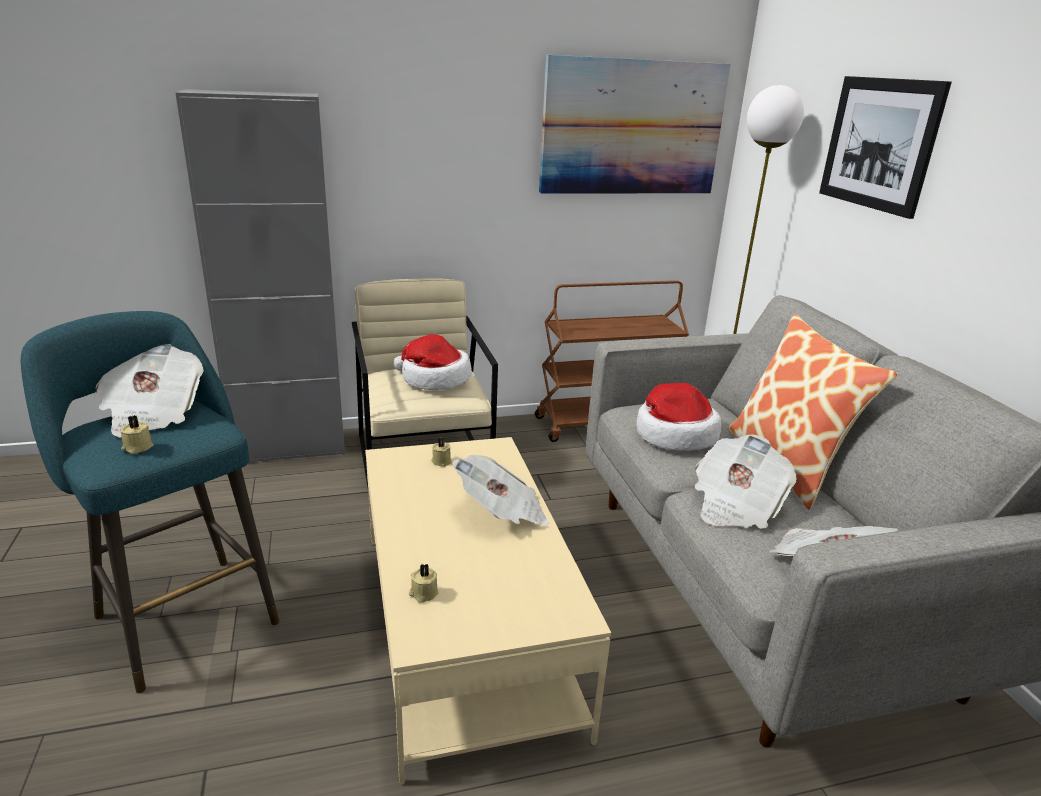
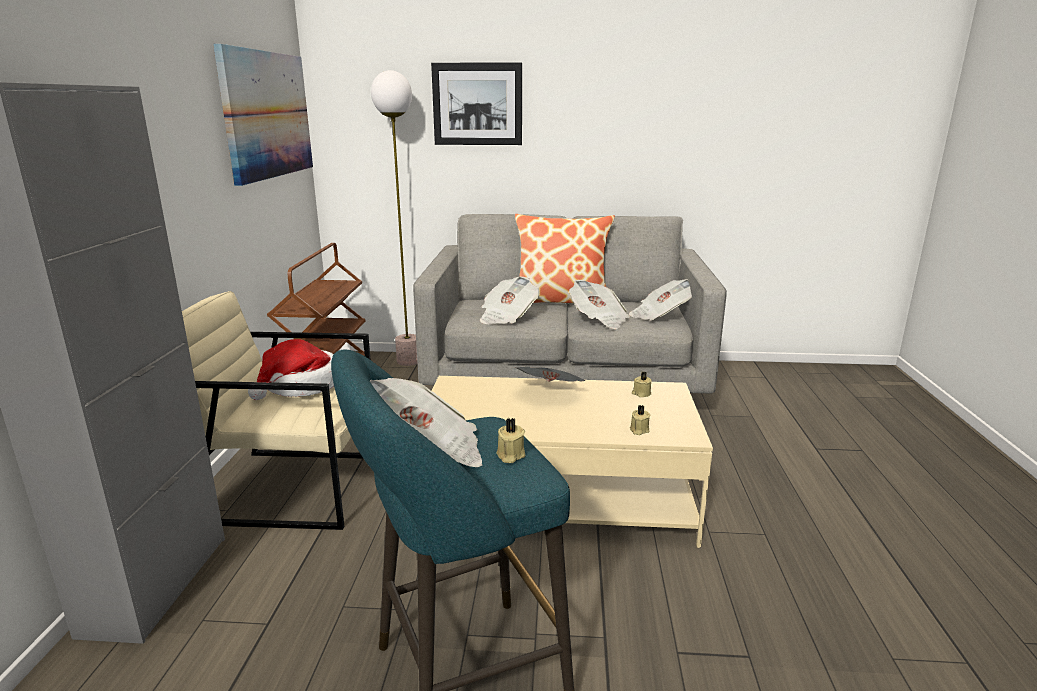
camera: 70 degrees left, 5 degrees down
beige candle [431,437,452,467] -> beige candle moved to [632,371,652,397]
hat [636,383,722,451] -> newspaper [480,276,539,324]

